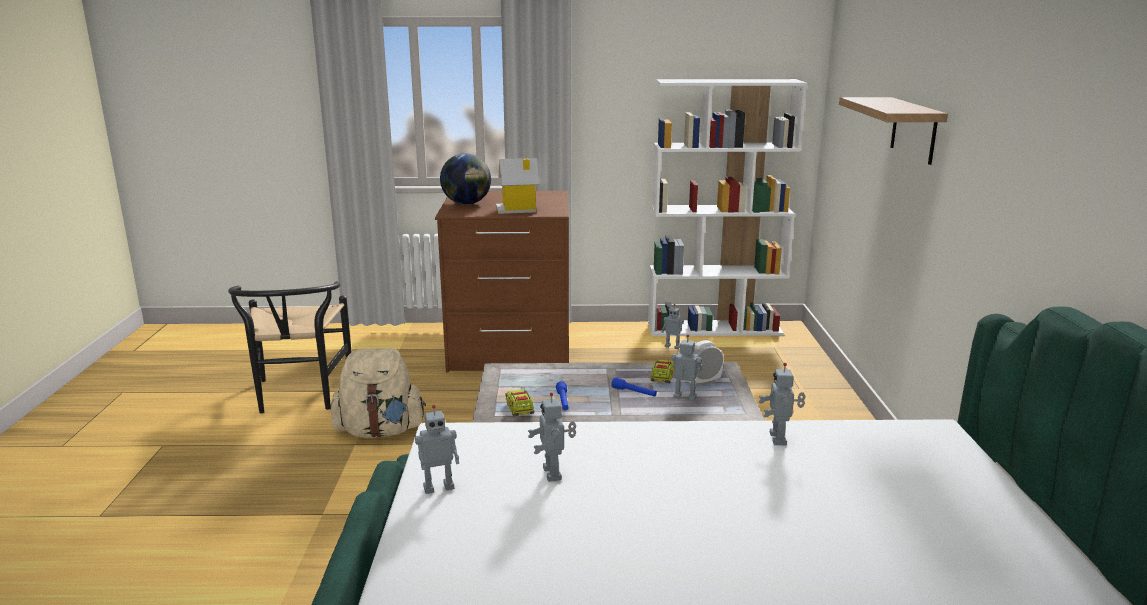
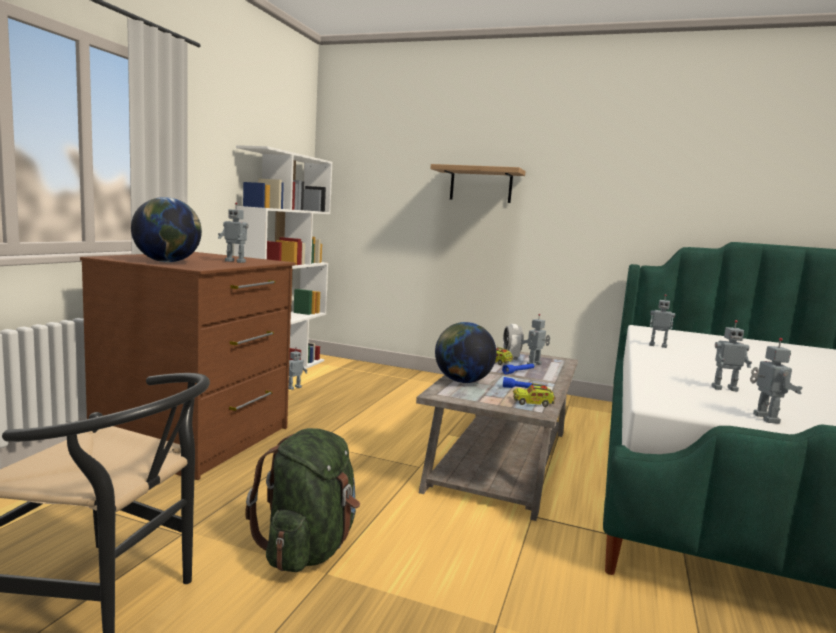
camera: 70 degrees left, 10 degrees down
beige backpack [330,348,426,438] -> green backpack [245,428,360,572]
toy house [496,158,539,214] -> toy robot [218,202,249,263]
none -> globe [435,322,497,383]

